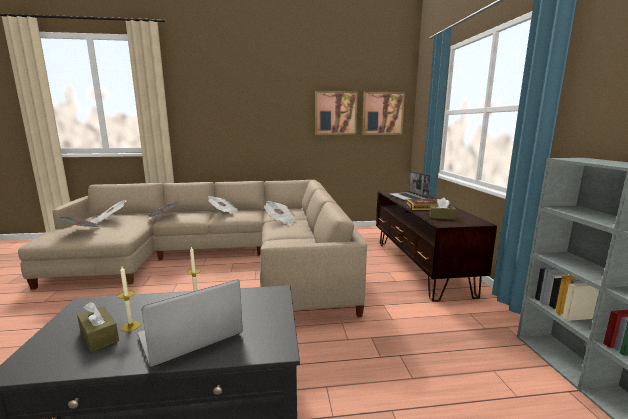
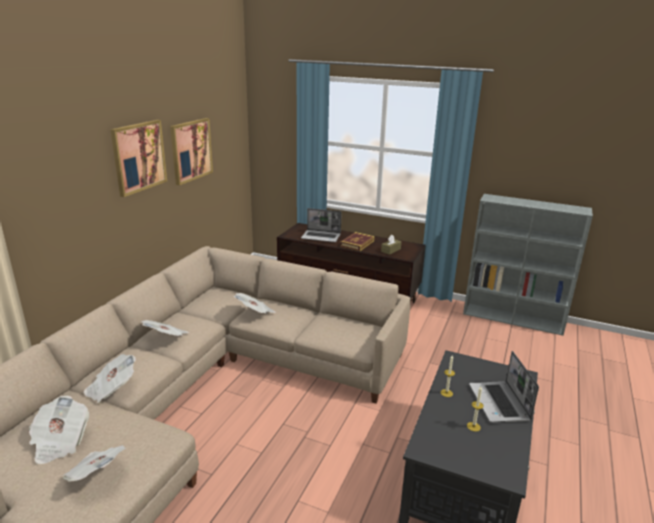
camera: 60 degrees left, 10 degrees up
brown tissue box [77,302,119,352] -> none
picture [362,92,405,135] -> picture moved to [110,120,167,197]

